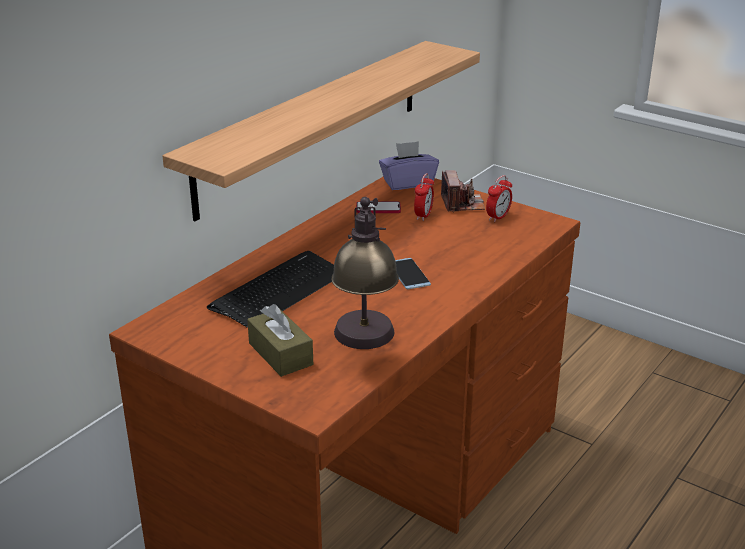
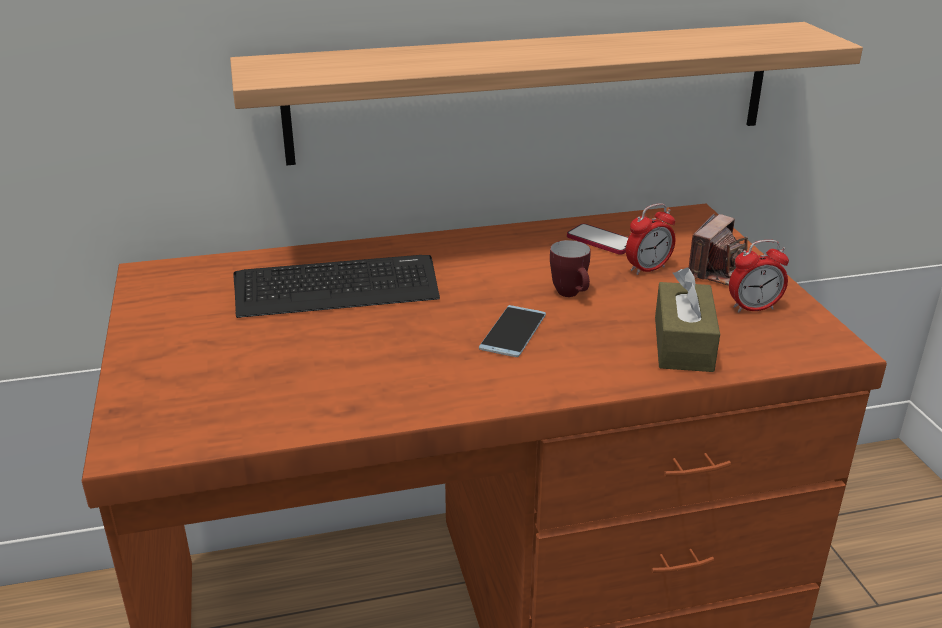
camera: 40 degrees right, 0 degrees up
brown tissue box [247,304,313,377] -> brown tissue box moved to [655,267,720,372]
table lamp [331,197,399,349] -> none
purple tissue box [379,141,439,190] -> none
none -> mug [550,240,591,297]

